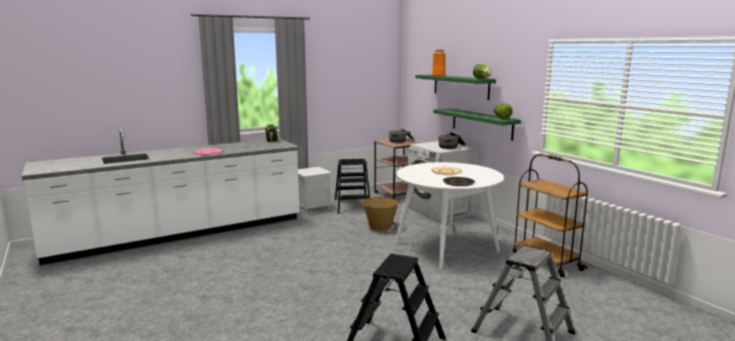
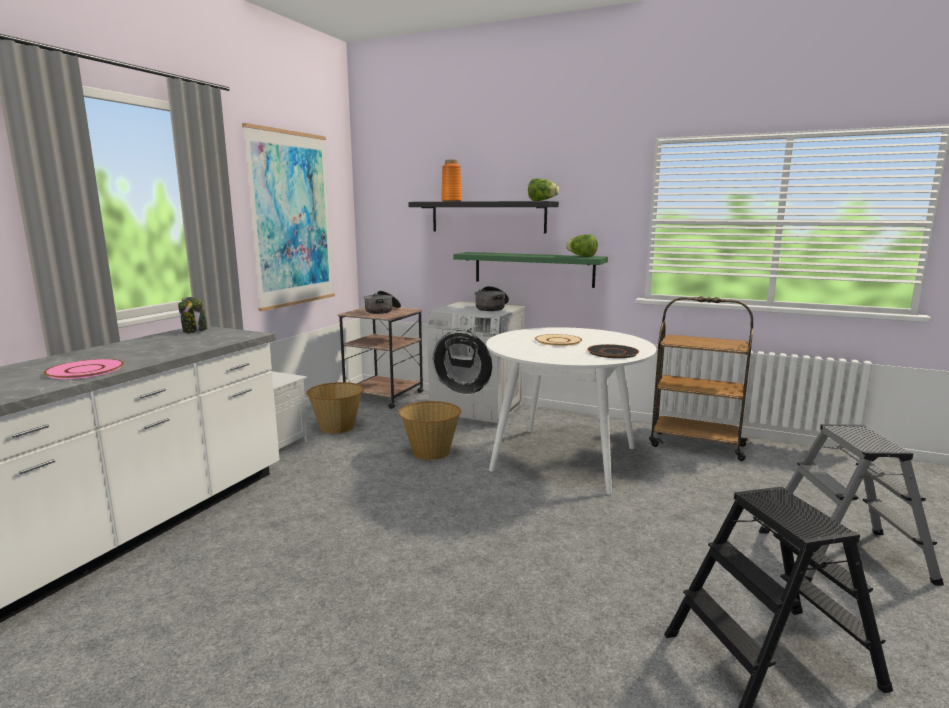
camera: 35 degrees left, 0 degrees up
black step ladder [335,159,370,214] -> basket [306,382,364,434]
green shelf [415,74,496,100] -> black shelf [408,201,559,233]
none -> picture [242,123,335,311]

